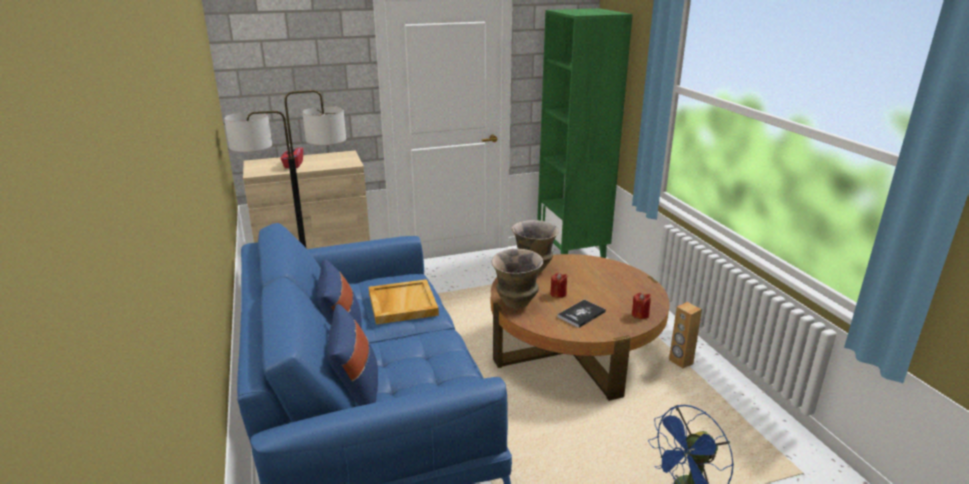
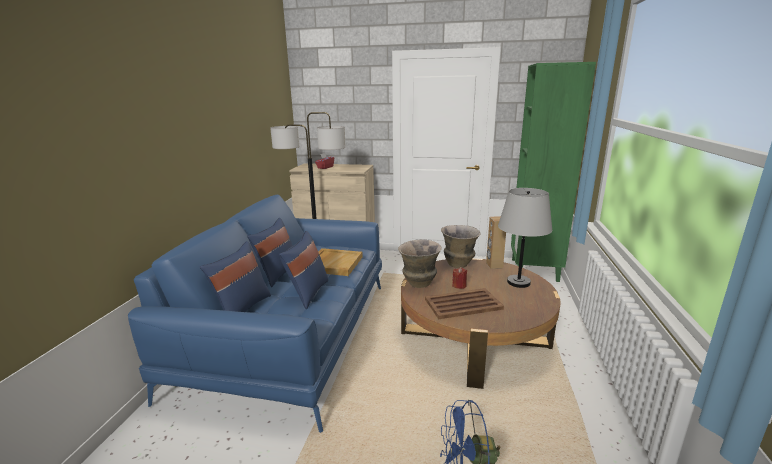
camera: 30 degrees right, 5 degrees down
book [557,300,606,328] -> brown tray [425,288,504,319]
red candle [632,292,651,319] -> none
brown speaker [669,302,702,368] -> brown speaker moved to [486,216,506,269]
none -> blue pillow [279,231,328,309]
none -> grey table lamp [498,188,552,288]

